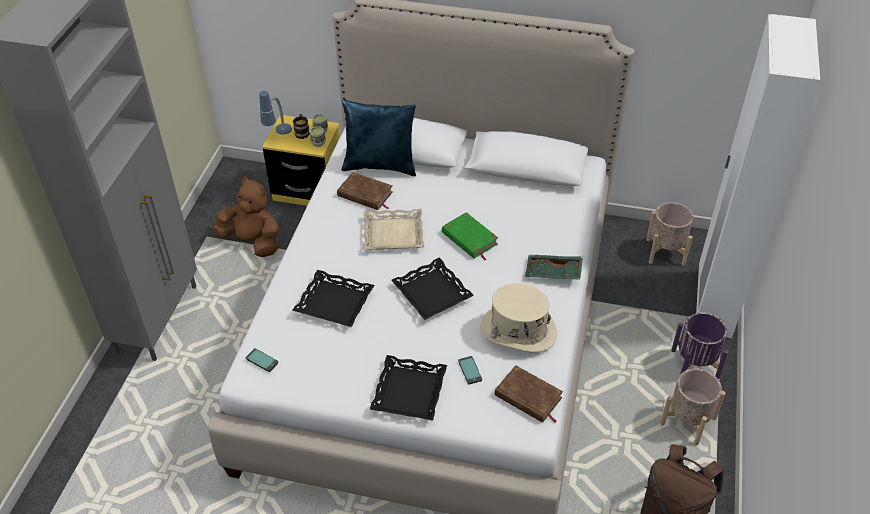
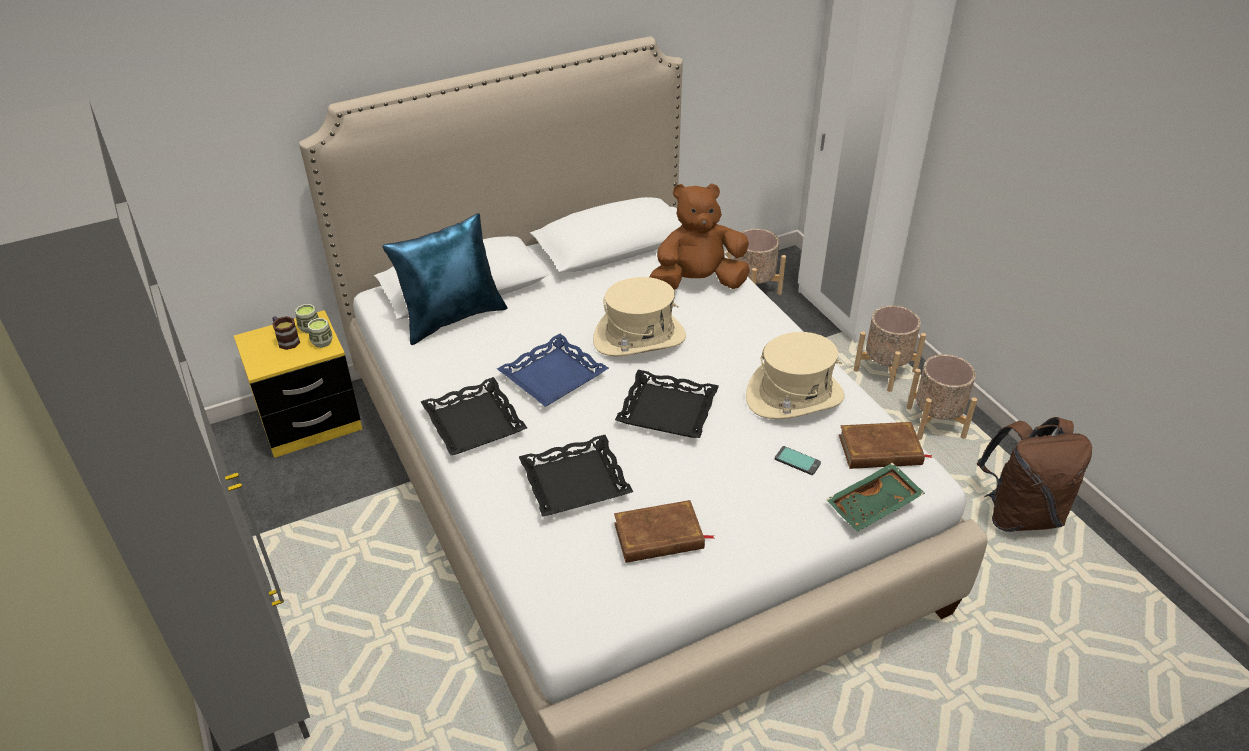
camera: 40 degrees left, 5 degrees down
brown plush toy [212,176,279,257] -> brown plush toy moved to [649,183,750,290]
phone [245,348,278,372] -> none
table lamp [259,91,292,135] -> none
brown book [337,172,393,210] -> brown book moved to [614,500,715,563]
beige tray [364,209,424,250] -> blue tray [497,334,609,407]
black tray [370,355,447,421] -> black tray moved to [420,377,527,455]
green book [442,212,498,261] -> beige hat [593,277,686,356]
green tray [525,255,583,279] -> green tray moved to [826,463,925,531]
purple planter [671,312,728,379] -> beige planter [854,305,926,392]

